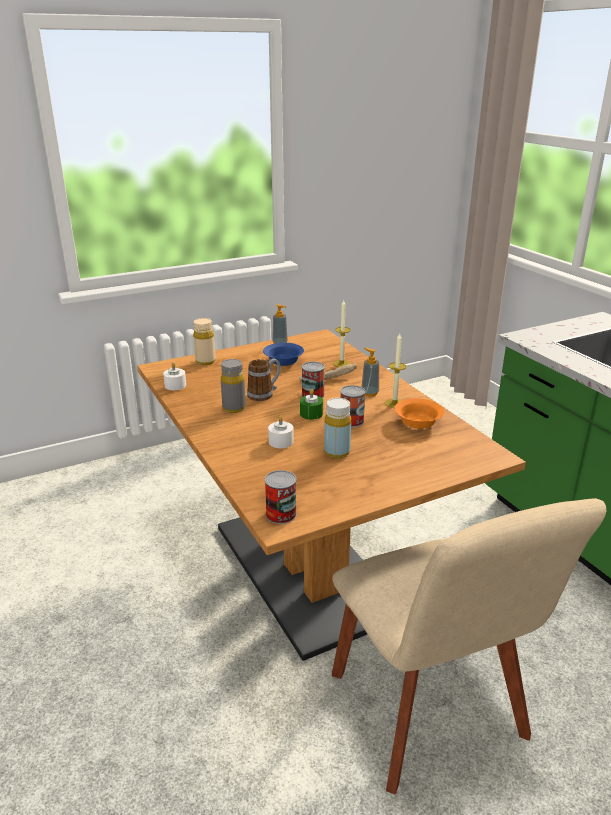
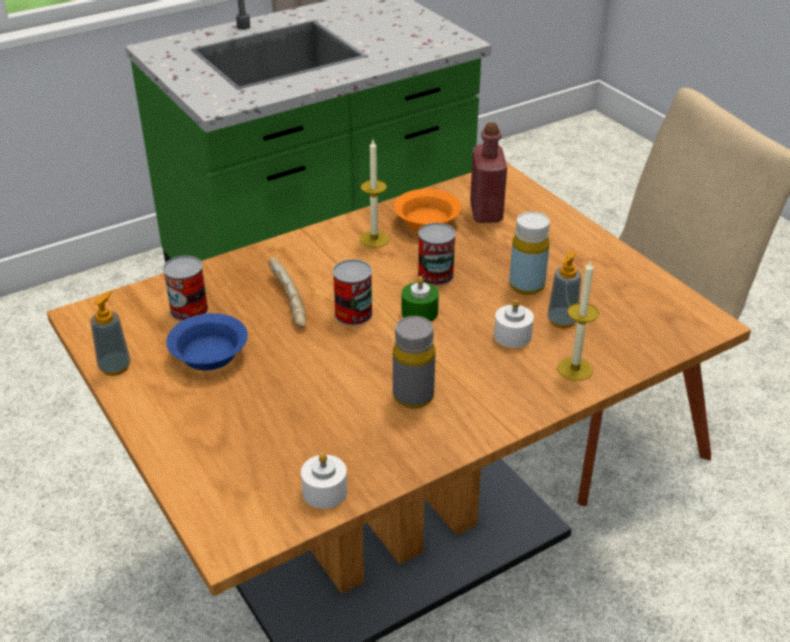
camera: 95 degrees left, 10 degrees up
beige bottle [193,318,216,365] -> none
mug [247,358,281,401] -> none
can [265,470,297,524] -> can moved to [163,256,208,321]
candle [333,300,351,367] -> candle moved to [557,259,599,381]
soap dispenser [362,348,379,396] -> soap dispenser moved to [547,251,581,328]
none -> red bottle [470,123,507,223]

